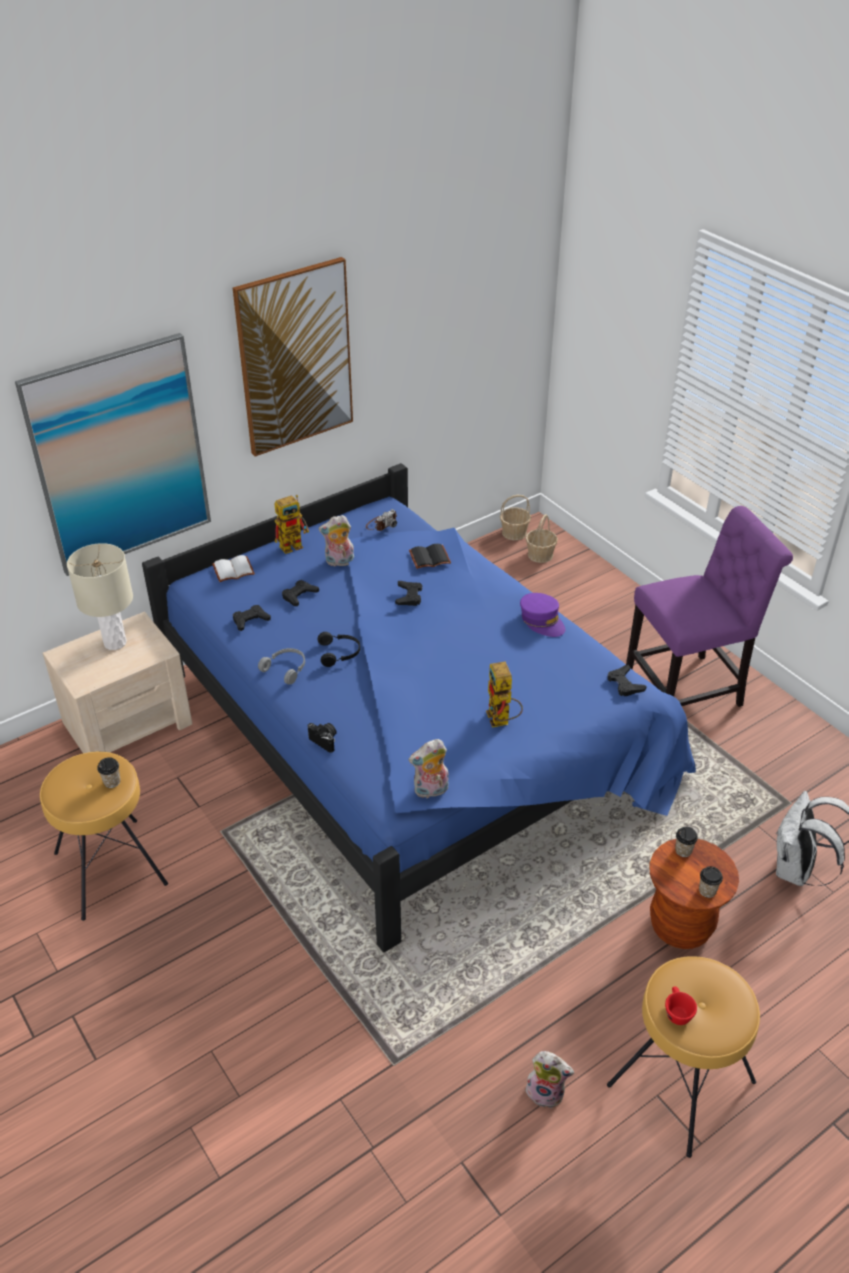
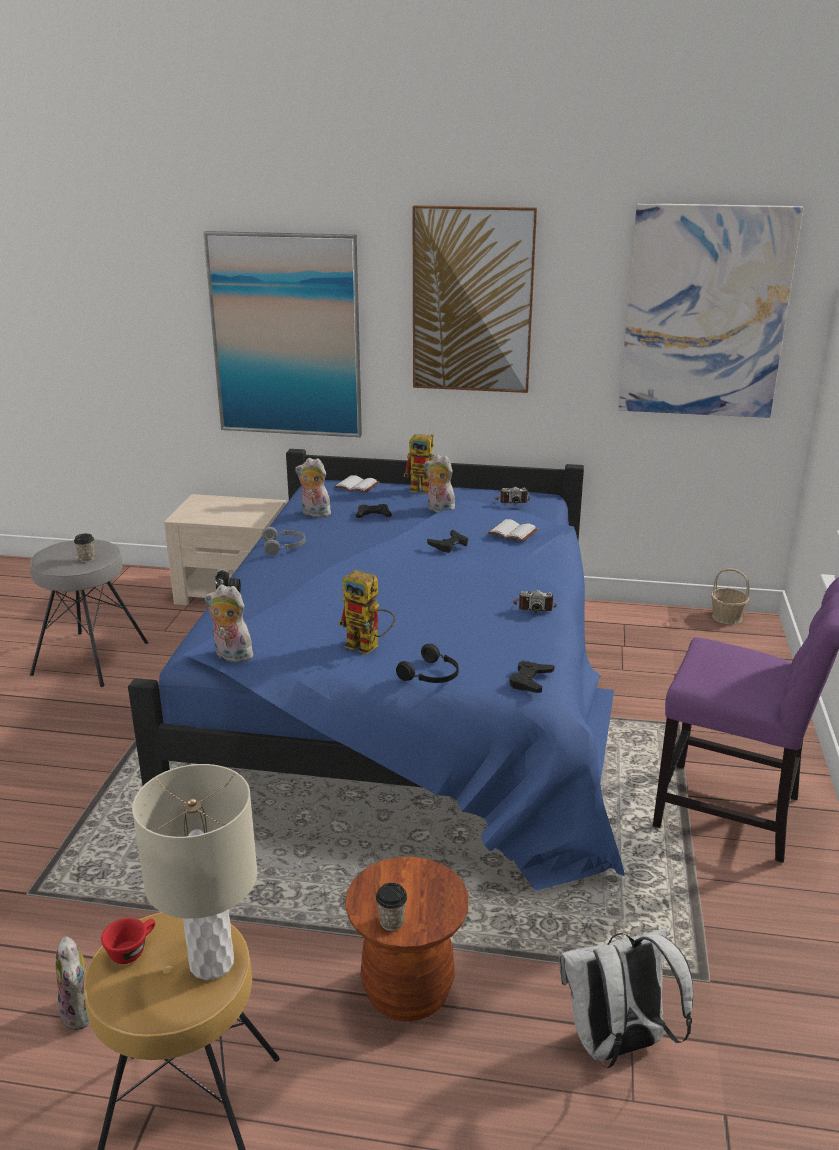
camera: 45 degrees right, 15 degrees down
brown stool [40,752,168,921] -> grey stool [30,539,148,687]
beige table lamp [67,543,133,650] -> beige table lamp moved to [132,764,257,980]
black game controller [233,605,271,631] -> plush toy [295,458,331,517]
black headphones [318,632,360,667] -> black headphones moved to [396,644,459,683]
black book [409,544,451,569] -> white book [488,519,538,542]
toy robot [486,661,523,728] -> toy robot turned 90 degrees counterclockwise [338,570,396,654]
purple cap [520,593,565,637] -> camera [513,590,557,613]
basket [526,514,558,563] -> none
cup [675,827,698,857] -> none
none -> picture [618,203,803,418]

